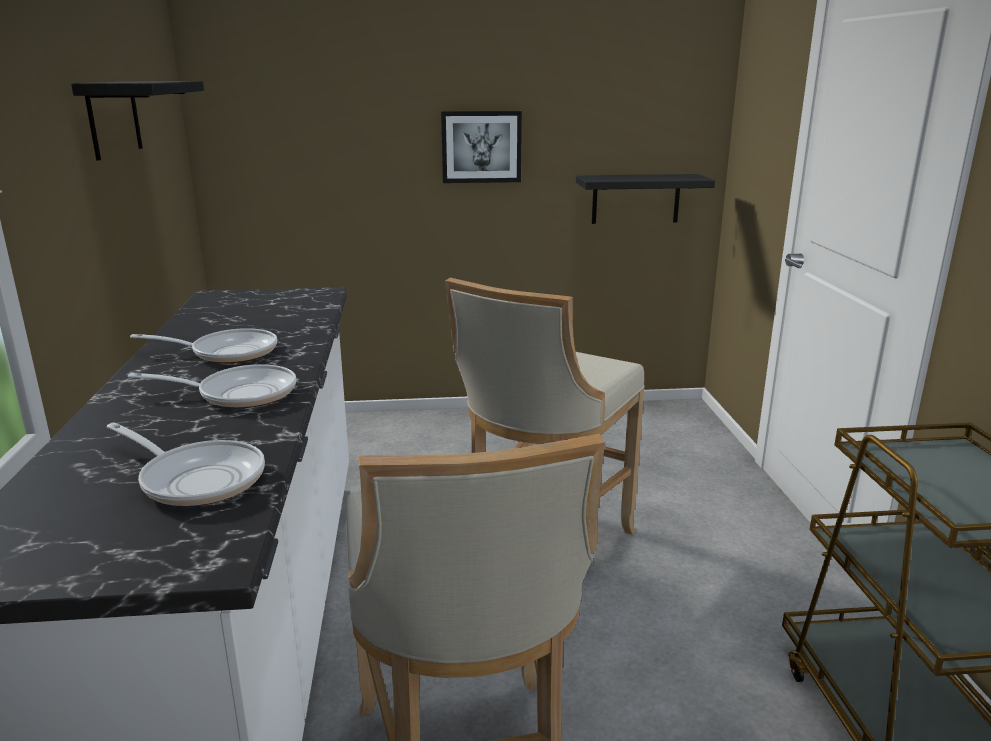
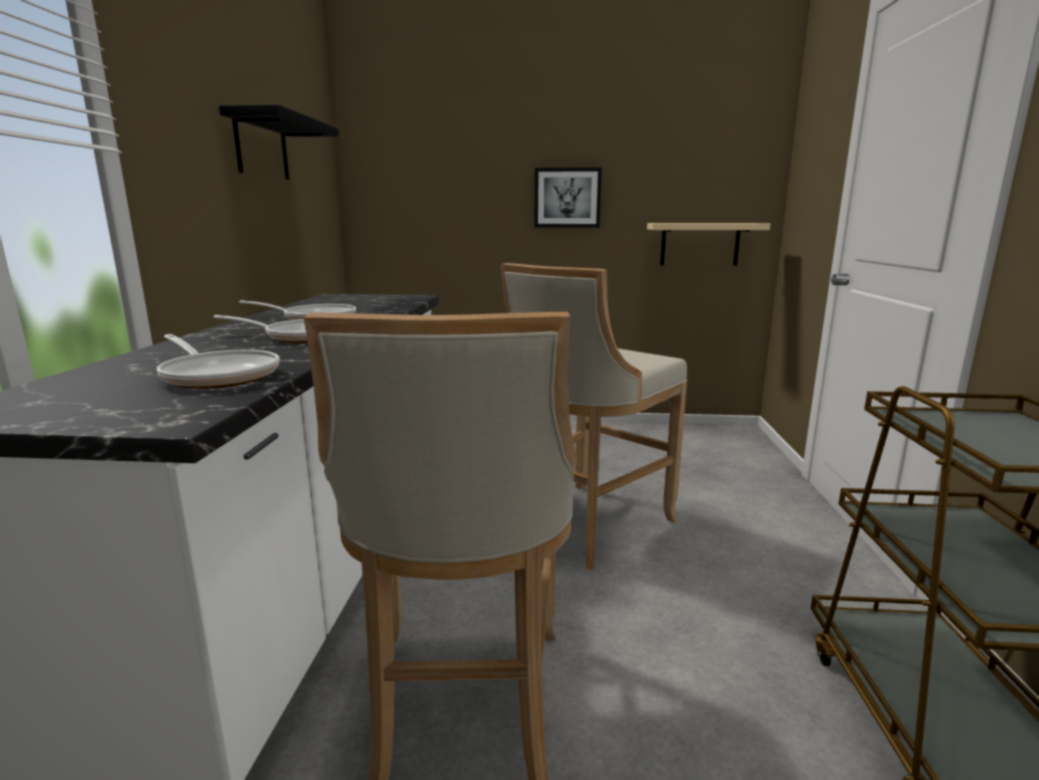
camera: 10 degrees right, 5 degrees down
black shelf [576,174,715,224] -> beige shelf [647,223,770,266]

